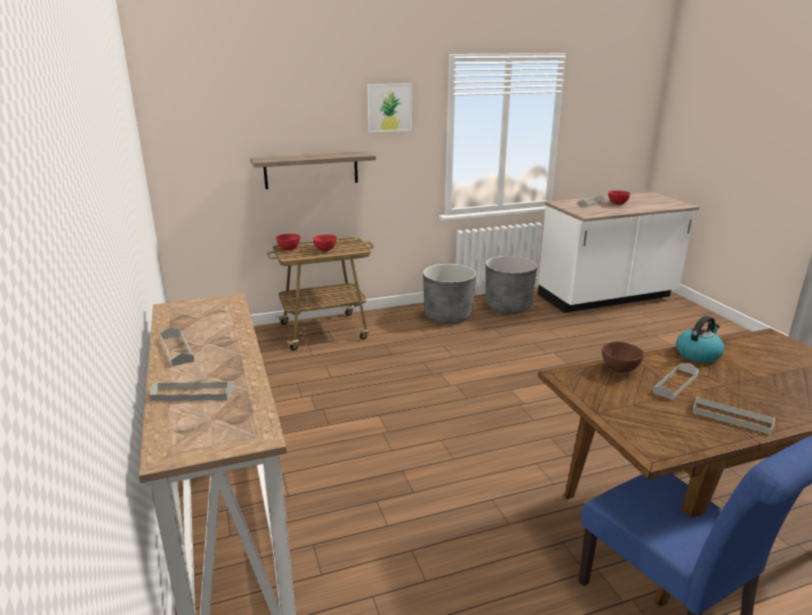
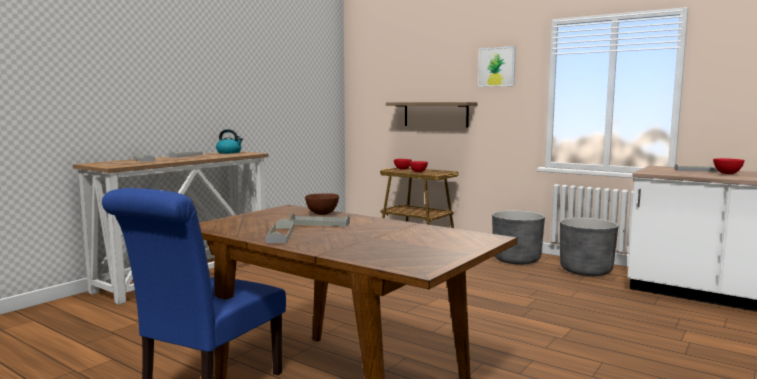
camera: 55 degrees right, 15 degrees down
kettle [676,316,725,363] -> kettle moved to [216,129,243,154]

